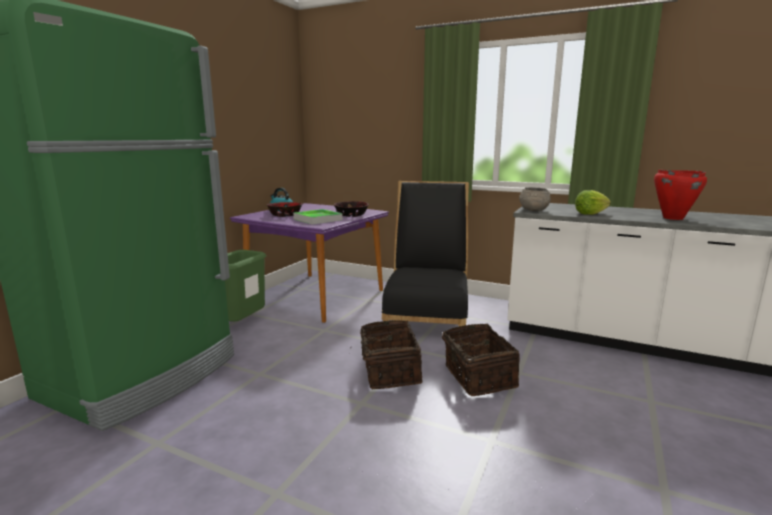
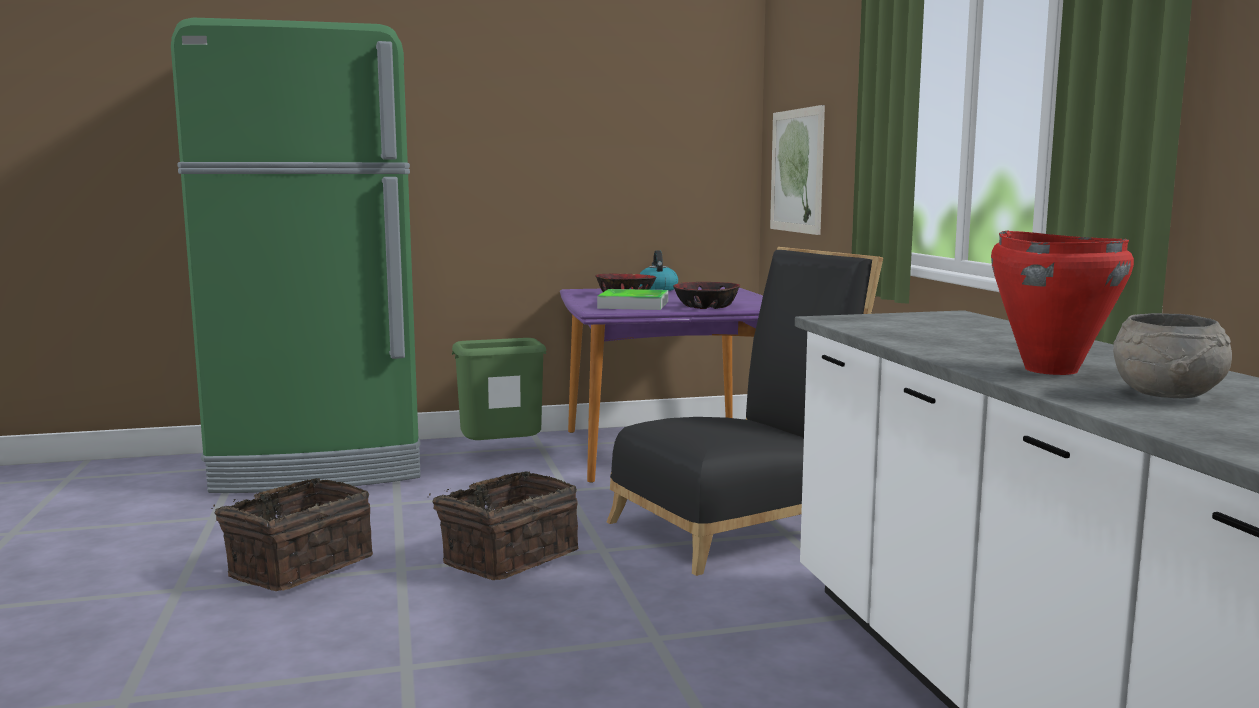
camera: 50 degrees right, 5 degrees down
basket [442,324,520,397] -> basket moved to [211,478,373,591]
grey bowl [519,187,551,211] -> grey bowl moved to [1113,313,1232,398]
lettuce [575,190,611,215] -> none
none -> picture [770,105,825,235]

